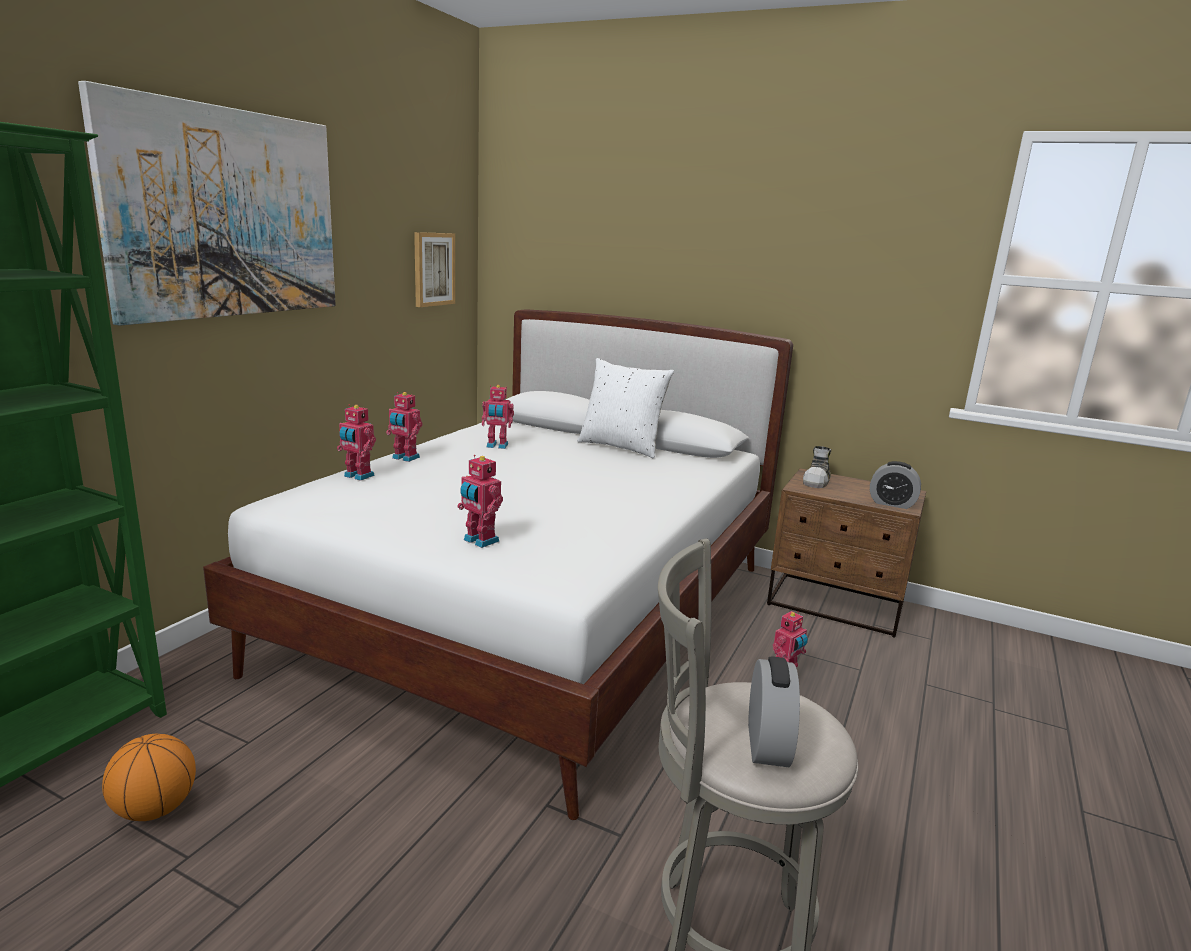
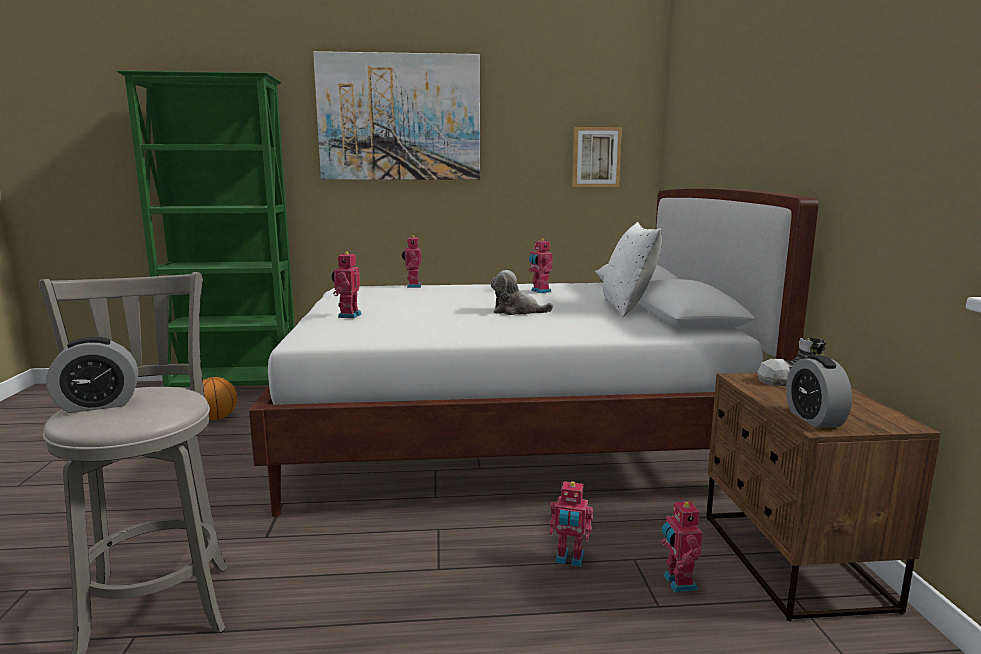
camera: 60 degrees right, 5 degrees down
toy robot [386,392,423,462] -> toy robot moved to [661,498,703,592]
none -> plush toy [491,270,553,315]

